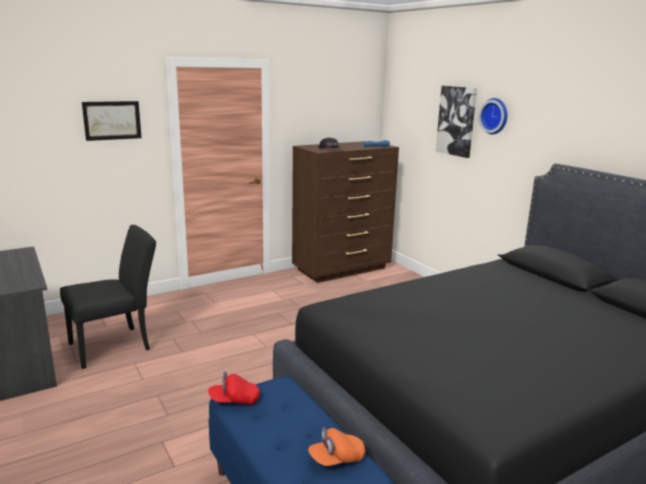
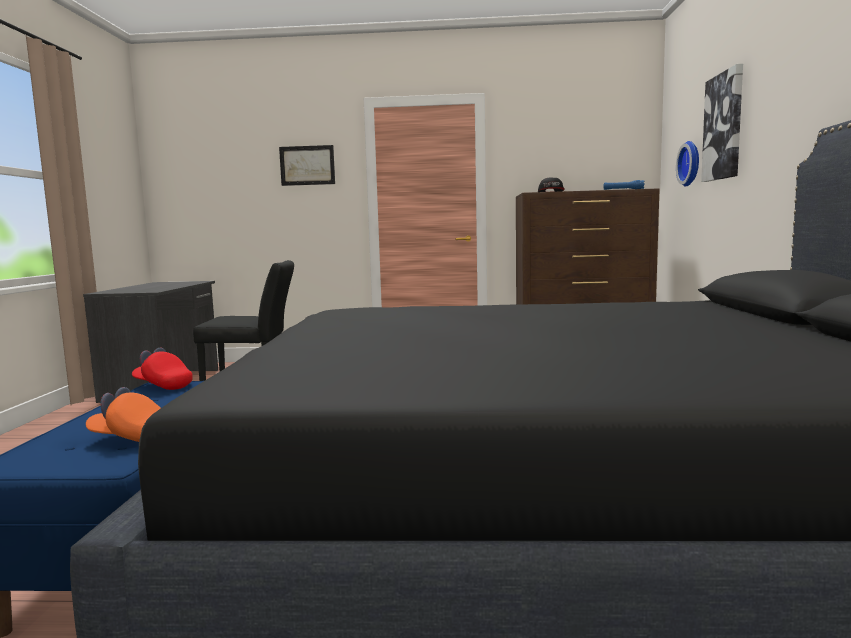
camera: 35 degrees right, 10 degrees down
wall clock [479,98,507,134] -> wall clock moved to [676,141,699,187]

